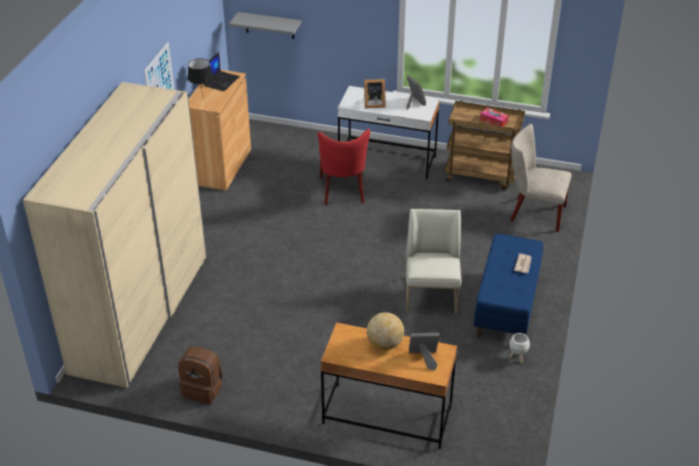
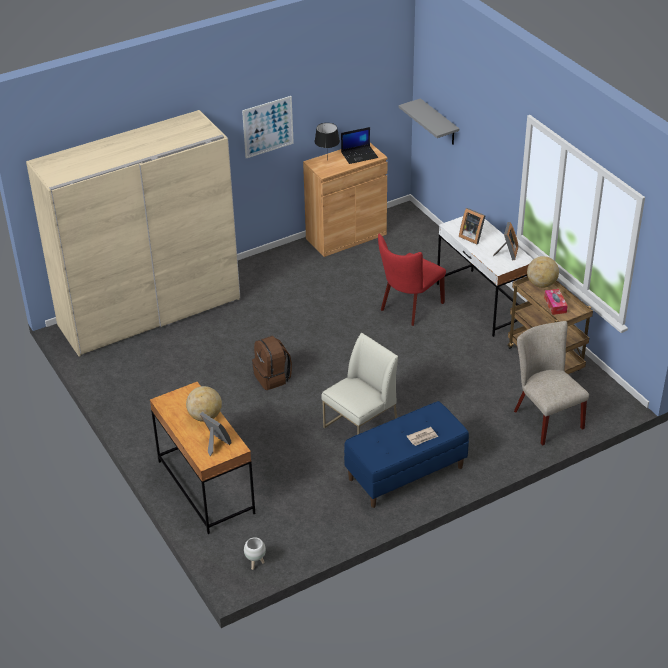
camera: 45 degrees right, 0 degrees up
brown backpack [178,346,223,404] -> brown backpack moved to [252,336,292,390]
white planter [509,333,530,363] -> white planter moved to [244,537,266,570]
none -> globe [527,256,559,288]

